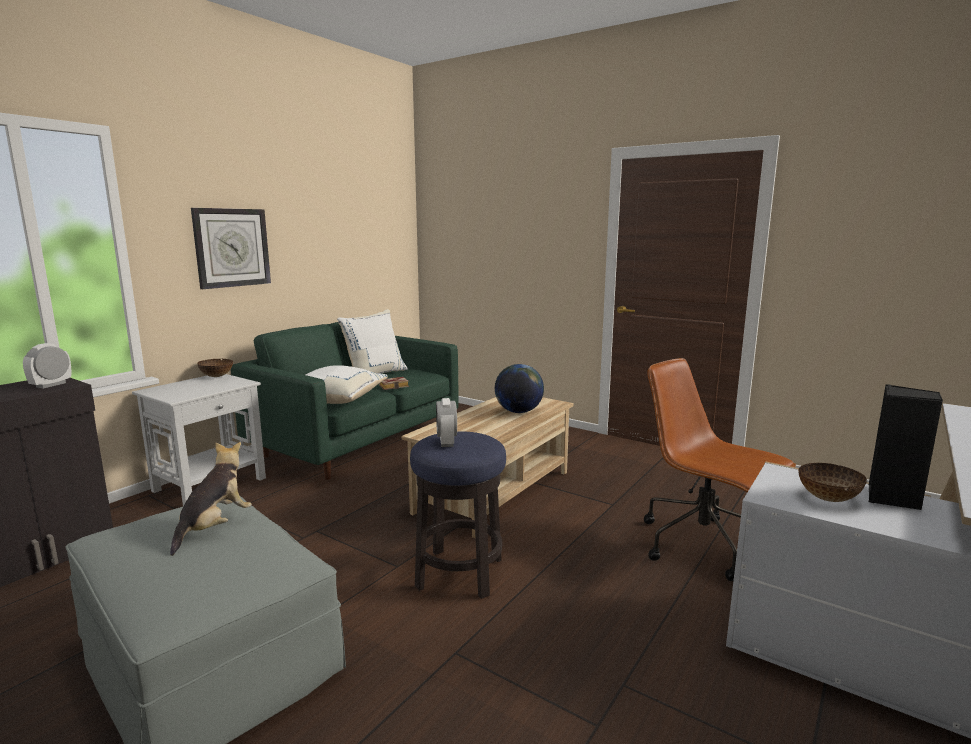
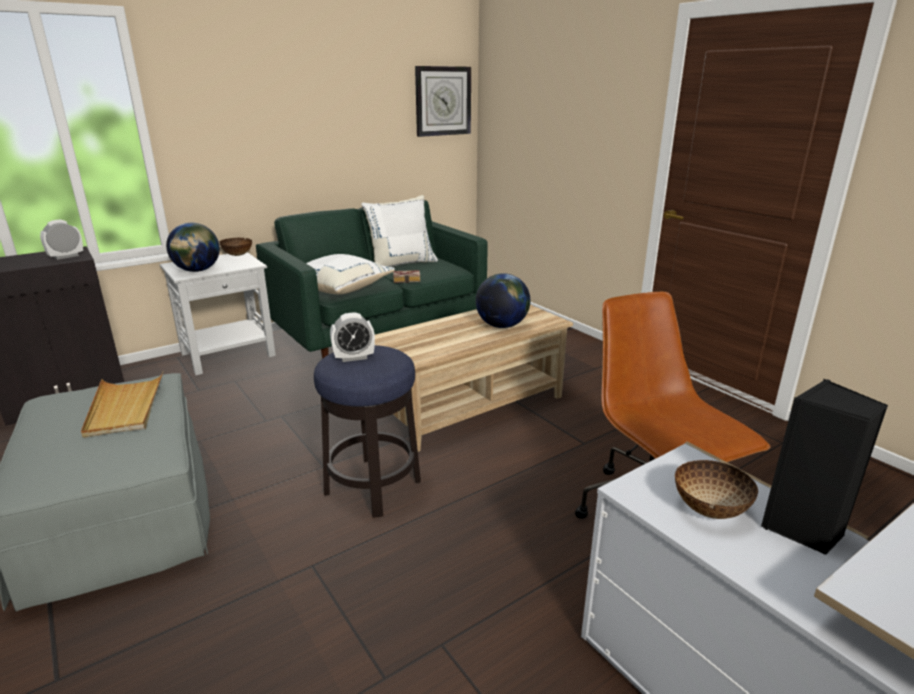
camera: 20 degrees right, 10 degrees up
plush toy [170,442,252,556] -> beige tray [81,372,163,438]
wall clock [191,208,271,289] -> wall clock moved to [415,66,471,137]
alarm clock [436,398,457,447] -> alarm clock turned 120 degrees counterclockwise [330,312,375,362]
none -> globe [166,223,220,272]

